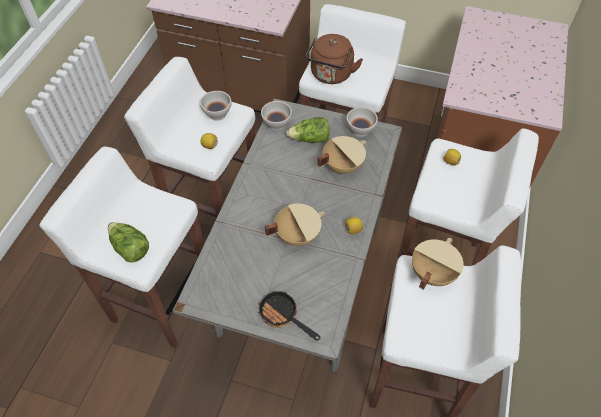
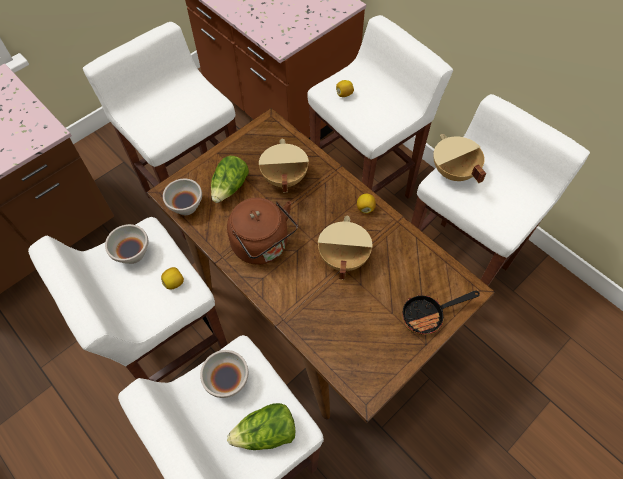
camera: 60 degrees left, 5 degrees up
grey dining table [173,99,403,372] -> brown dining table [146,108,495,424]
brown kettle [306,34,363,84] -> brown kettle moved to [227,198,298,265]
white bowl [346,107,378,137] -> white bowl moved to [200,350,248,398]

